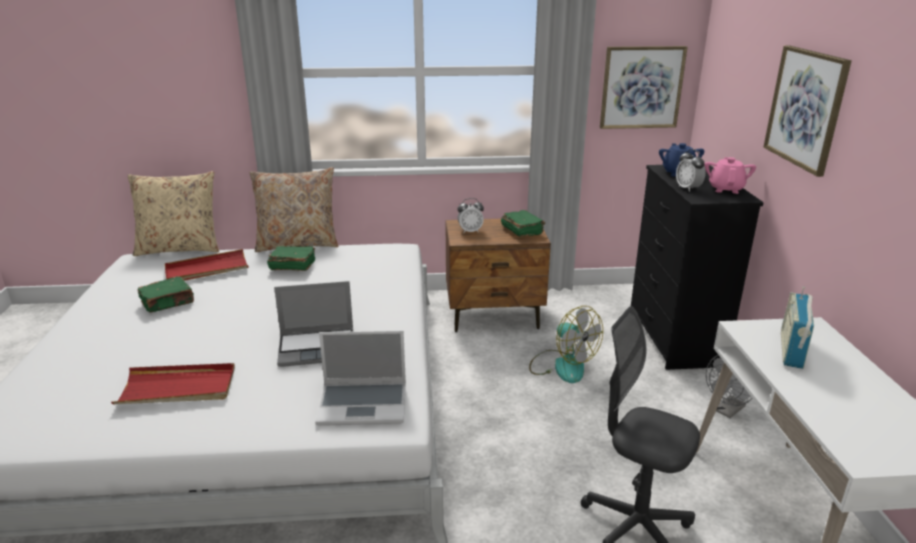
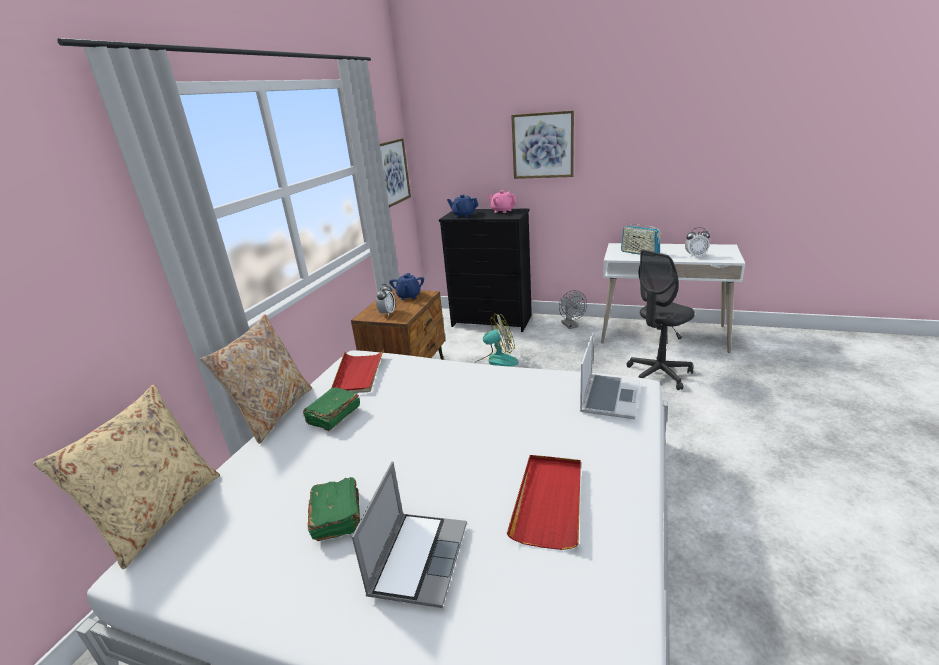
camera: 65 degrees left, 0 degrees up
red tray [165,249,249,281] -> red tray moved to [331,349,384,393]
laptop [274,281,353,367] -> laptop moved to [352,461,467,608]
green book [501,210,545,237] -> blue teapot [389,273,424,300]
alarm clock [676,149,706,192] -> alarm clock moved to [685,227,710,258]

